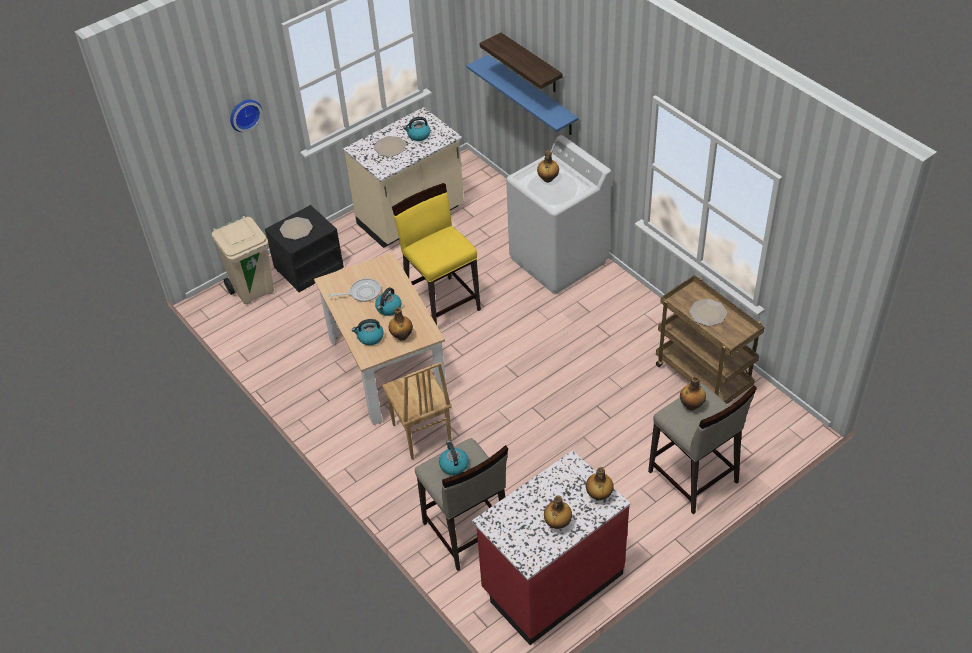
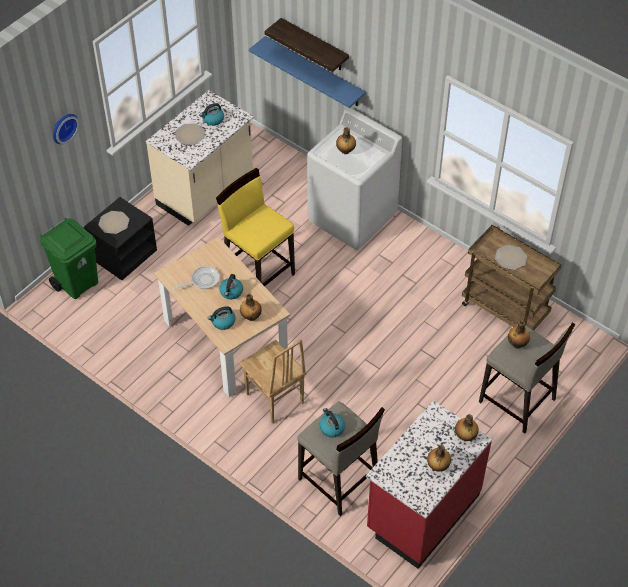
camera: 15 degrees left, 5 degrees up
beige trash can [212,216,274,304] -> green trash can [40,218,98,299]

